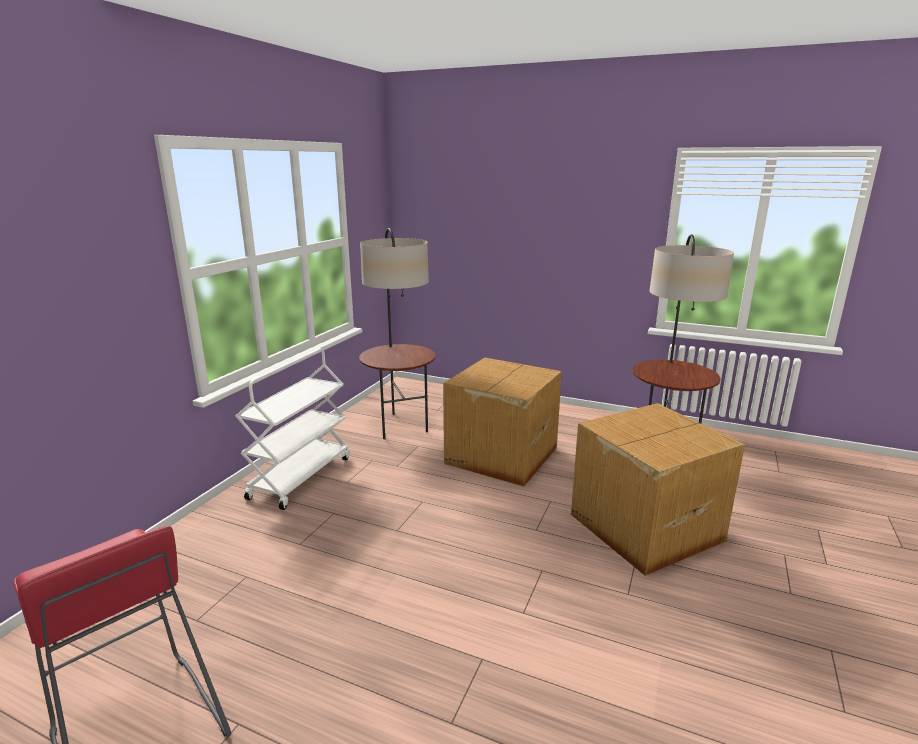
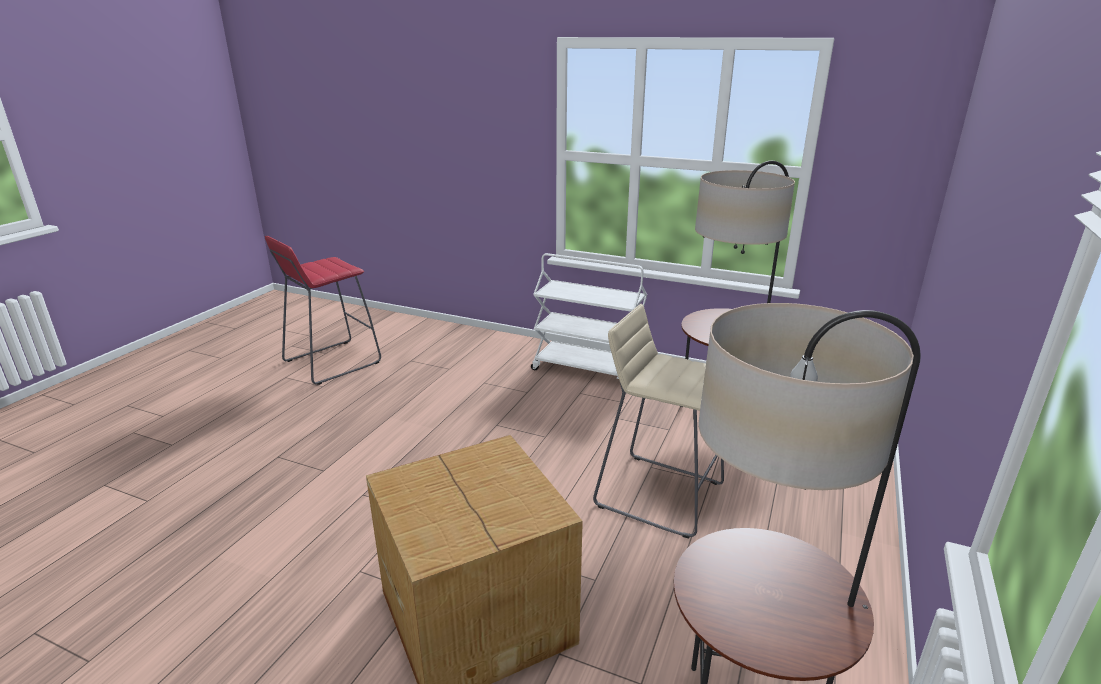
camera: 90 degrees right, 5 degrees up
cardboard box [443,358,562,487] -> beige stool [593,304,724,538]

